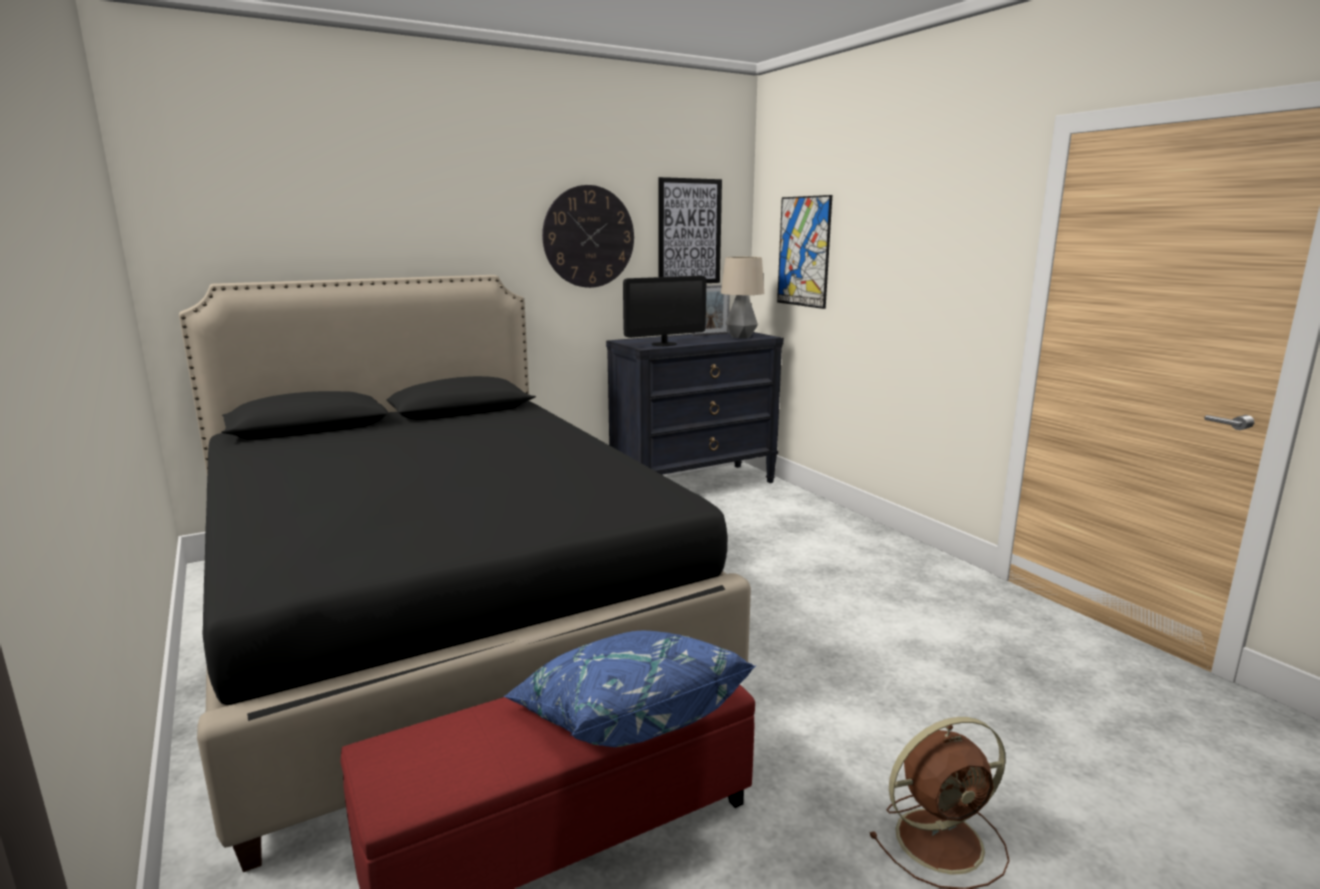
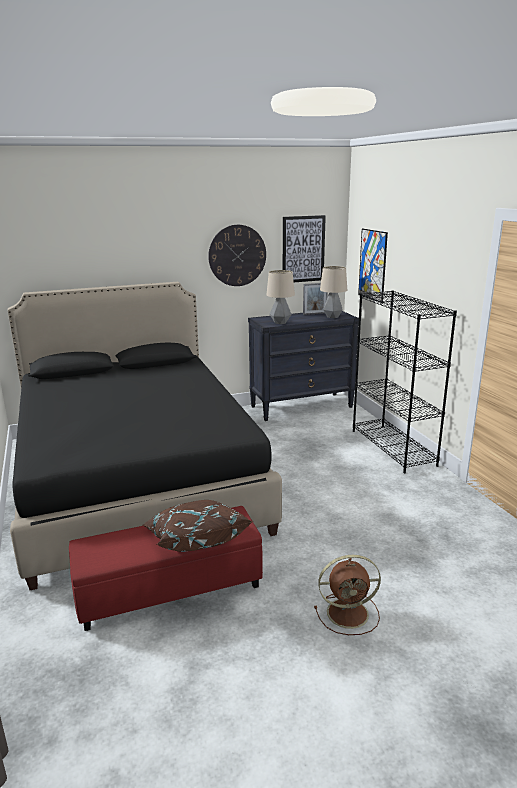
camera: 10 degrees right, 5 degrees up
blue pillow [503,631,757,747] -> brown pillow [143,500,253,552]
monitor [623,276,706,346] -> table lamp [266,270,295,324]
none -> black bookcase [353,290,457,473]

